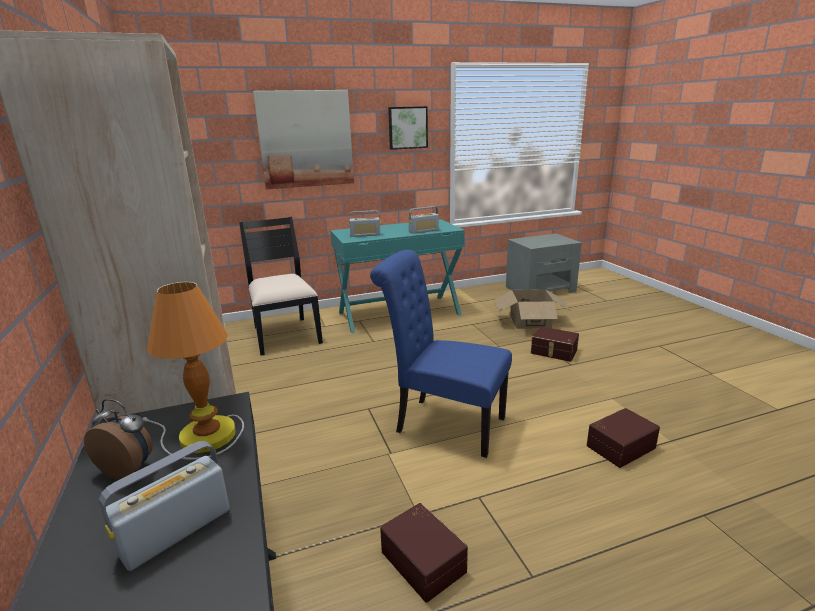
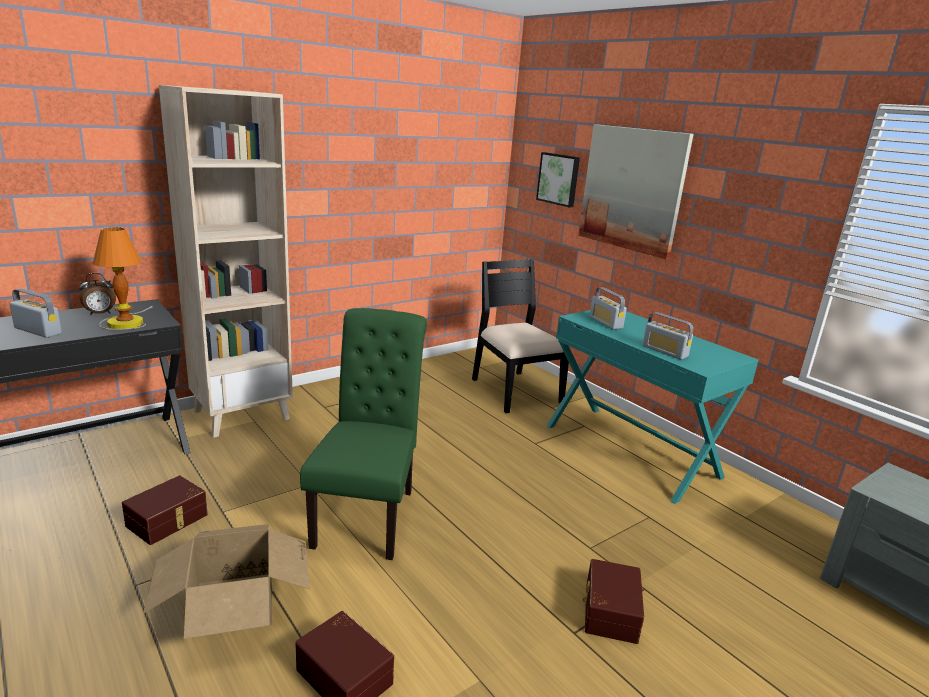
camera: 70 degrees right, 0 degrees up
alarm clock [84,399,153,480] -> alarm clock turned 60 degrees clockwise [79,273,116,315]
black chair [239,217,323,356] -> black chair turned 75 degrees counterclockwise [472,259,569,413]
blue chair [370,250,512,458] -> green chair [300,308,427,560]
picture [388,106,428,150] -> picture moved to [536,152,580,207]
cardboard box [494,289,572,329] -> cardboard box moved to [143,524,310,639]

